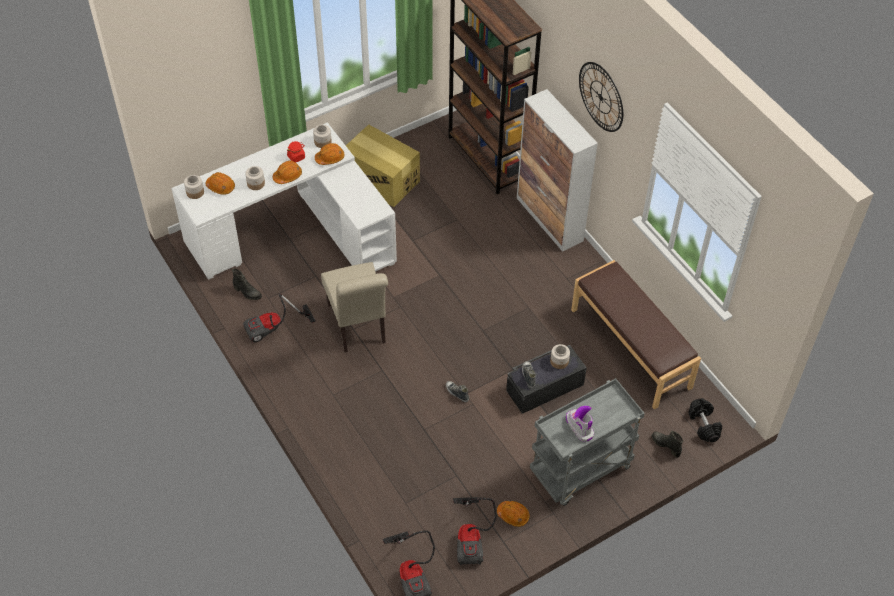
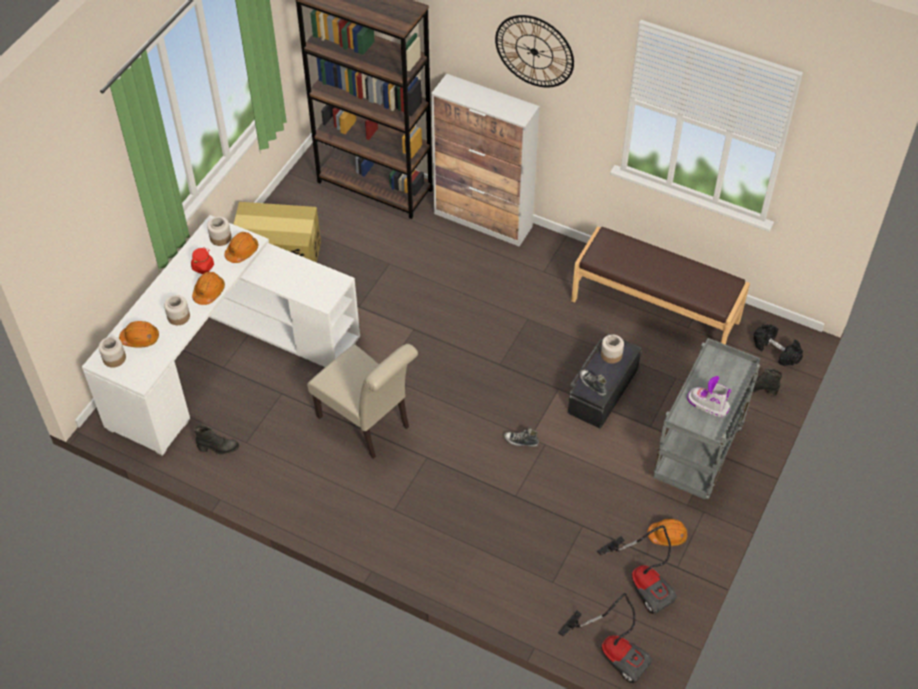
camera: 30 degrees left, 0 degrees up
vacuum cleaner [243,293,316,342] -> none

